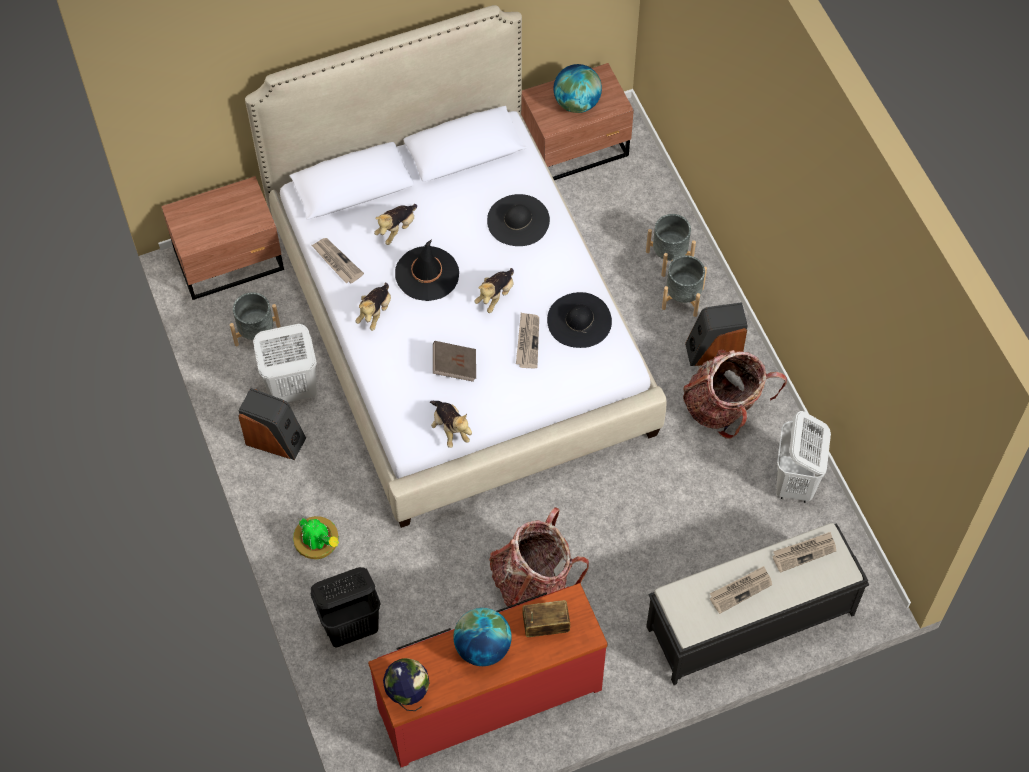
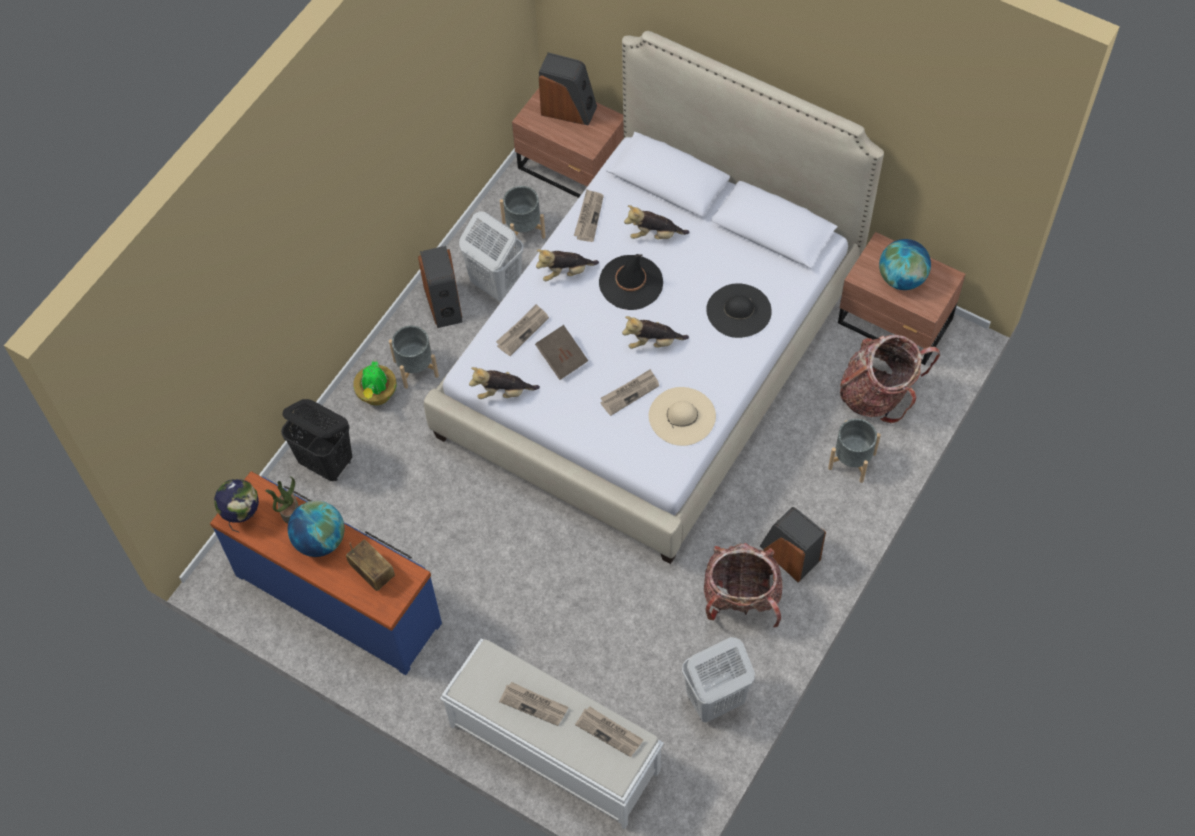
camera: 55 degrees right, 0 degrees up
red dresser [368,583,608,767] -> blue dresser [210,471,442,675]
plush toy [430,401,472,448] -> plush toy turned 60 degrees clockwise [469,367,540,399]
backpack [489,507,589,608] -> backpack moved to [840,335,940,423]
black hat [547,292,612,348] -> beige hat [649,387,716,446]
black bench [646,523,869,685] -> white bench [440,639,664,830]
grey planter [662,255,707,317] -> grey planter moved to [389,326,439,389]
none -> potted plant [265,476,299,523]
none -> newspaper [496,304,549,356]
none -> speaker [539,52,597,126]

